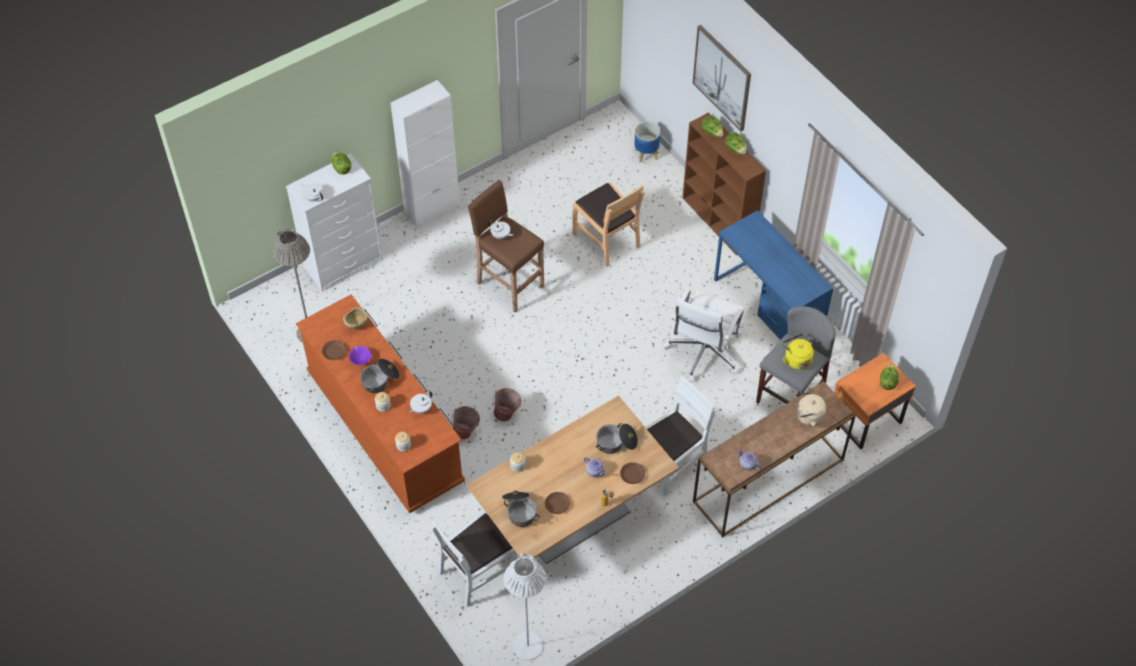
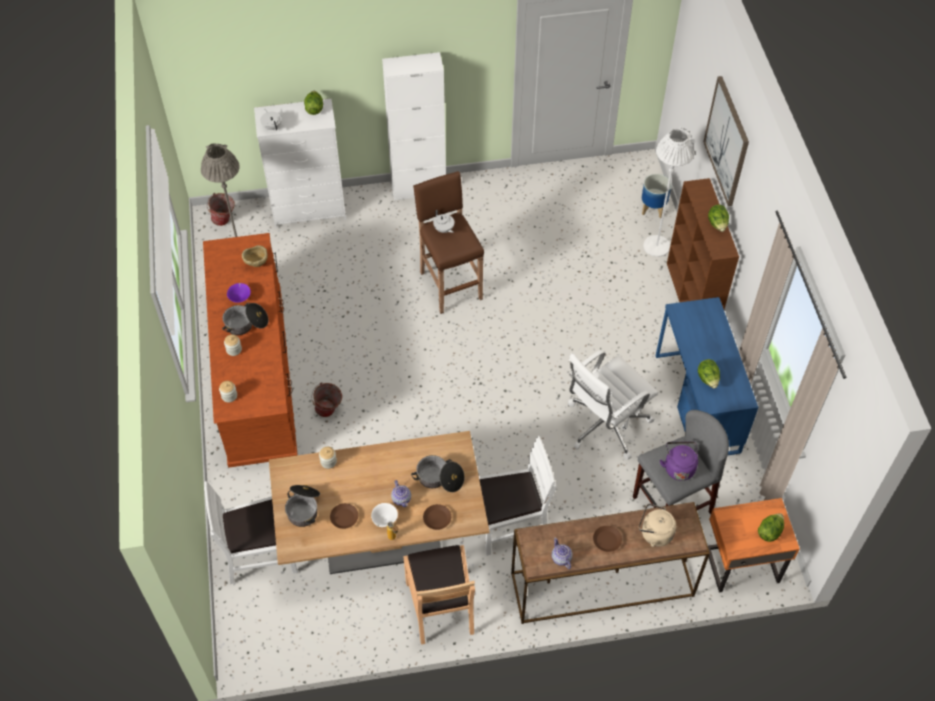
camera: 25 degrees right, 0 degrees up
brown plate [322,340,346,360] -> brown plate moved to [593,526,622,552]
white teapot [408,391,432,414] -> none
bucket [493,388,521,421] -> bucket moved to [207,193,235,226]
white floor lamp [504,553,546,661] -> white floor lamp moved to [643,127,695,257]
brown chair [573,182,644,267] -> brown chair moved to [403,545,475,645]
lettuce [701,116,723,137] -> lettuce moved to [698,359,720,389]
yellow kettle [782,333,814,370] -> purple kettle [660,441,698,481]
none -> white bowl [371,503,398,527]

